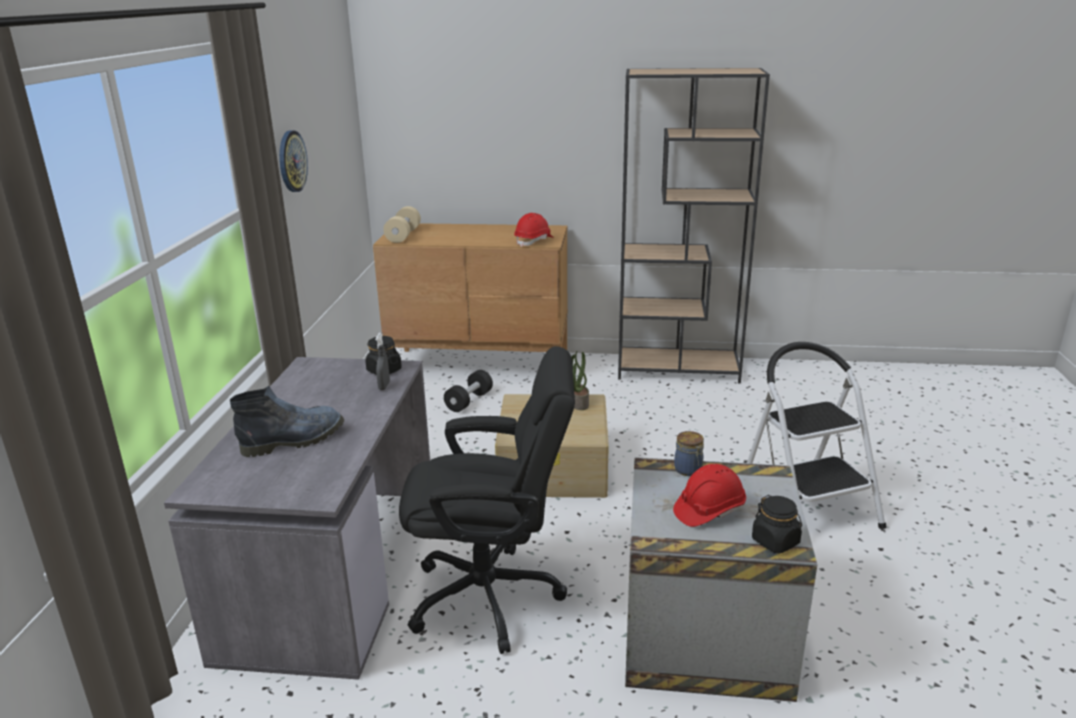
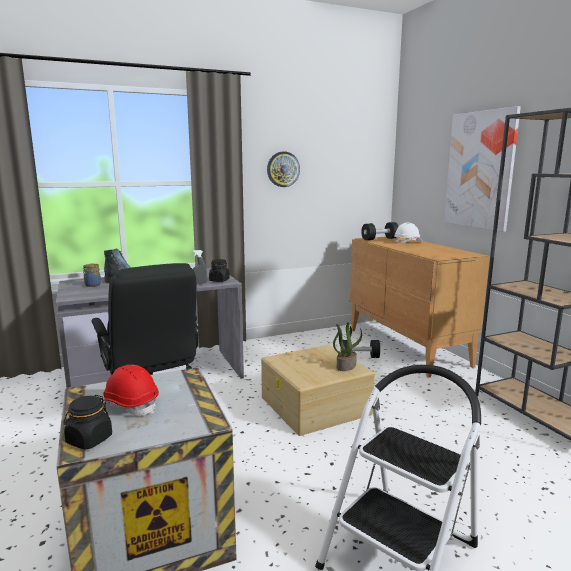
camera: 60 degrees right, 10 degrees down
beige dumbbell [383,206,421,243] -> black dumbbell [361,222,399,240]
red hard hat [514,213,554,247] -> none
jar [674,431,704,476] -> jar moved to [83,264,101,287]
none -> white hard hat [394,222,422,244]
none -> picture [444,106,521,232]

